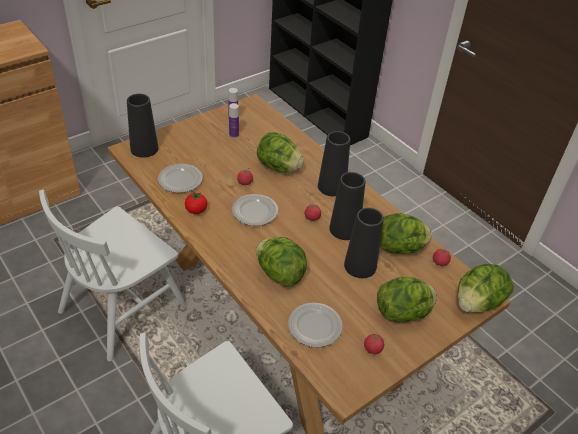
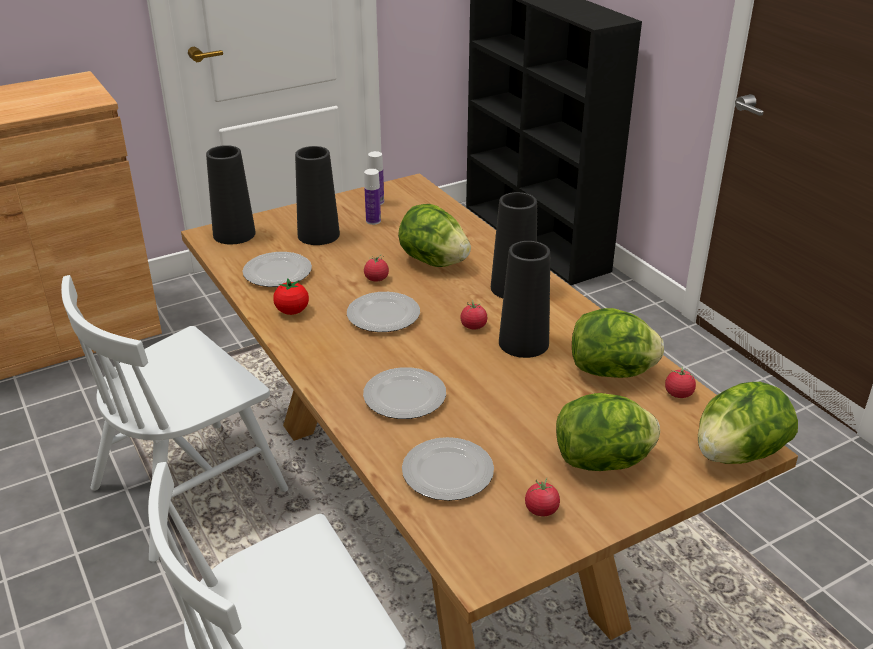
camera: 10 degrees right, 10 degrees down
lettuce [256,237,307,287] -> plate [363,367,446,419]
black vase [344,208,384,278] -> black vase moved to [295,146,340,245]

